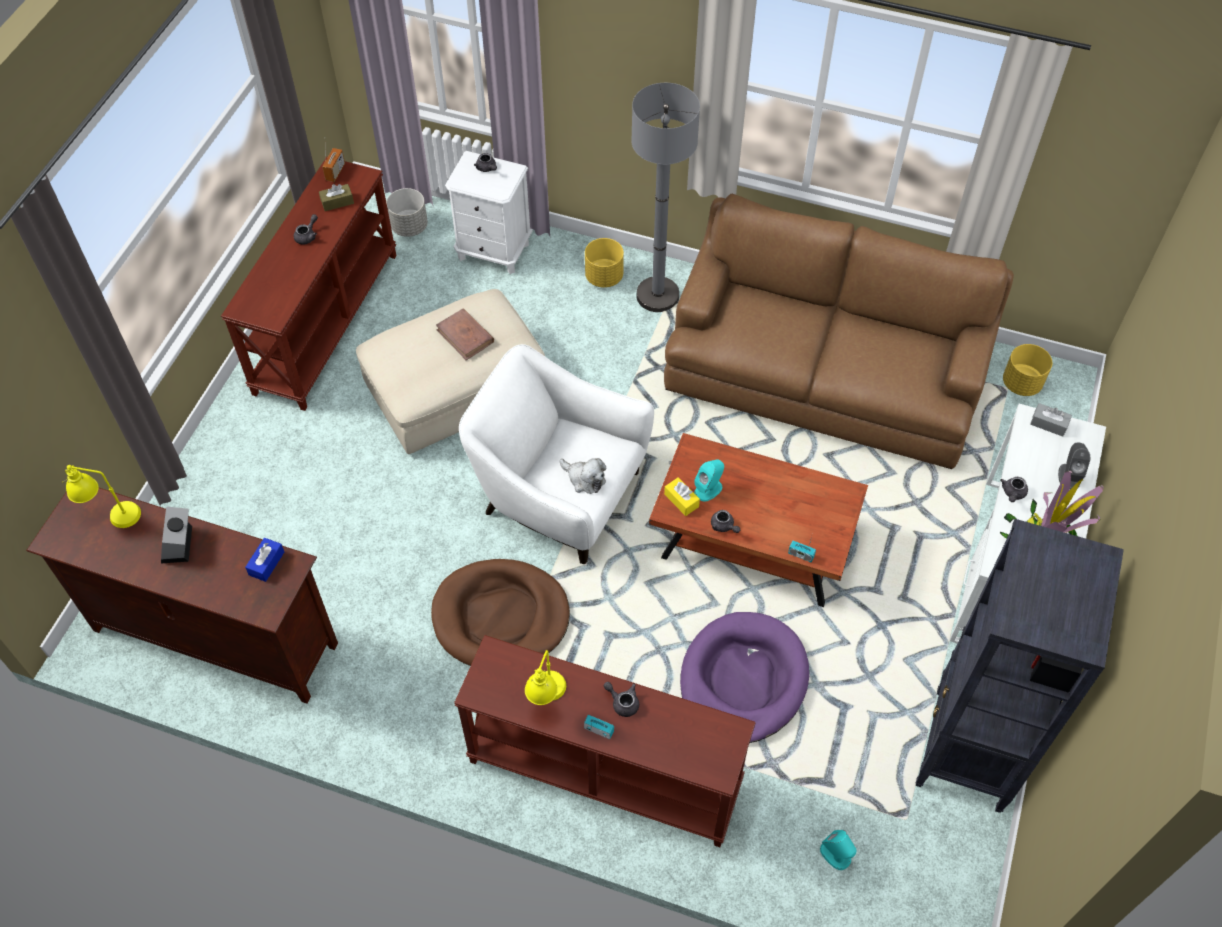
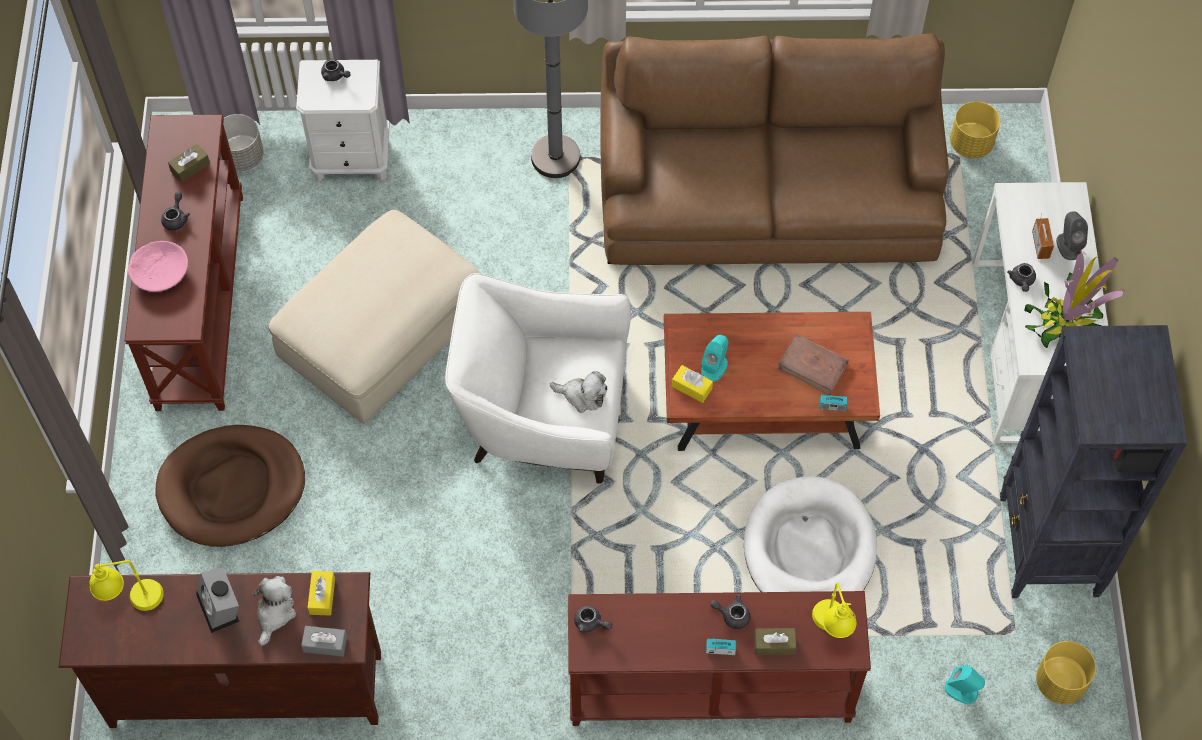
camera: 20 degrees left, 5 degrees up
blue tissue box [245,538,284,582] -> yellow tissue box [308,571,335,616]
radio [322,148,345,182] -> radio moved to [1032,213,1054,259]
brown dog bed [431,559,570,666] -> brown dog bed moved to [155,425,305,547]
brown book [436,308,494,360] -> brown book moved to [778,334,849,395]
yellow table lamp [525,650,566,705] -> yellow table lamp moved to [812,582,857,638]
yellow planter [585,238,624,288] -> yellow planter moved to [1036,641,1096,704]
purple dog bed [680,612,809,743] -> white dog bed [744,476,877,592]
grey teapot [711,510,740,533] -> grey teapot moved to [574,606,612,633]
grey tissue box [1030,403,1072,437] -> grey tissue box moved to [301,626,347,656]
none -> pink bowl [128,241,188,292]
none -> plush toy [253,576,296,646]
none -> brown tissue box [754,628,797,655]

